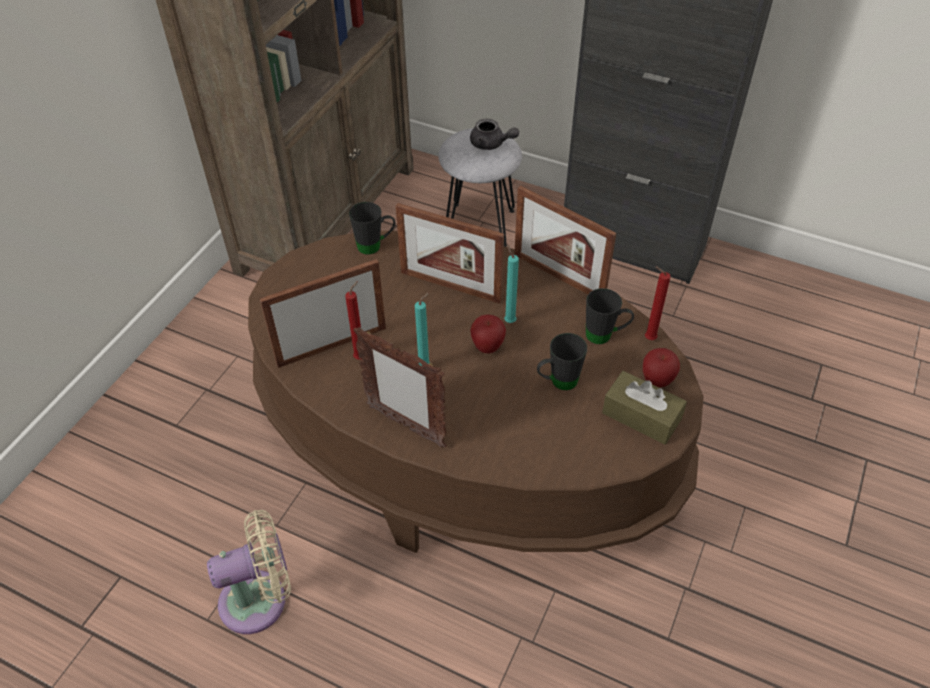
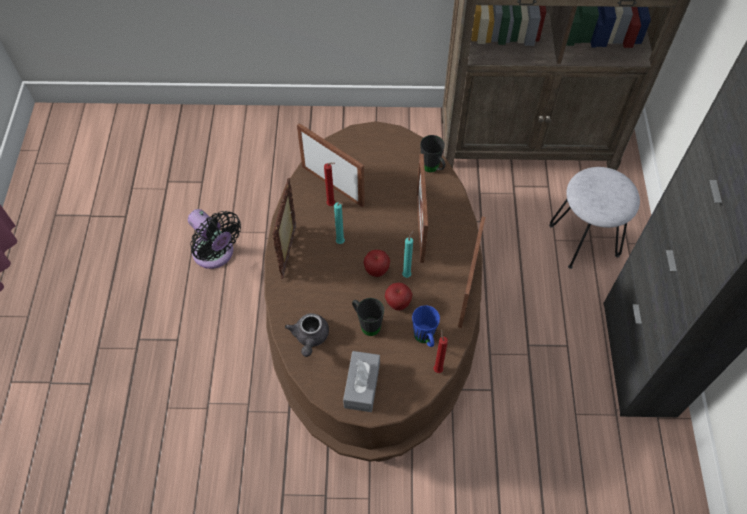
camera: 65 degrees right, 10 degrees up
beige fan [207,510,291,634] -> black fan [188,209,241,269]
grey teapot [470,119,519,150] -> grey teapot moved to [285,313,329,357]
black mug [586,288,634,344] -> blue mug [412,305,440,347]
brown tissue box [602,371,687,445] -> grey tissue box [343,351,380,412]
apple [643,348,680,387] -> apple moved to [385,283,413,311]

